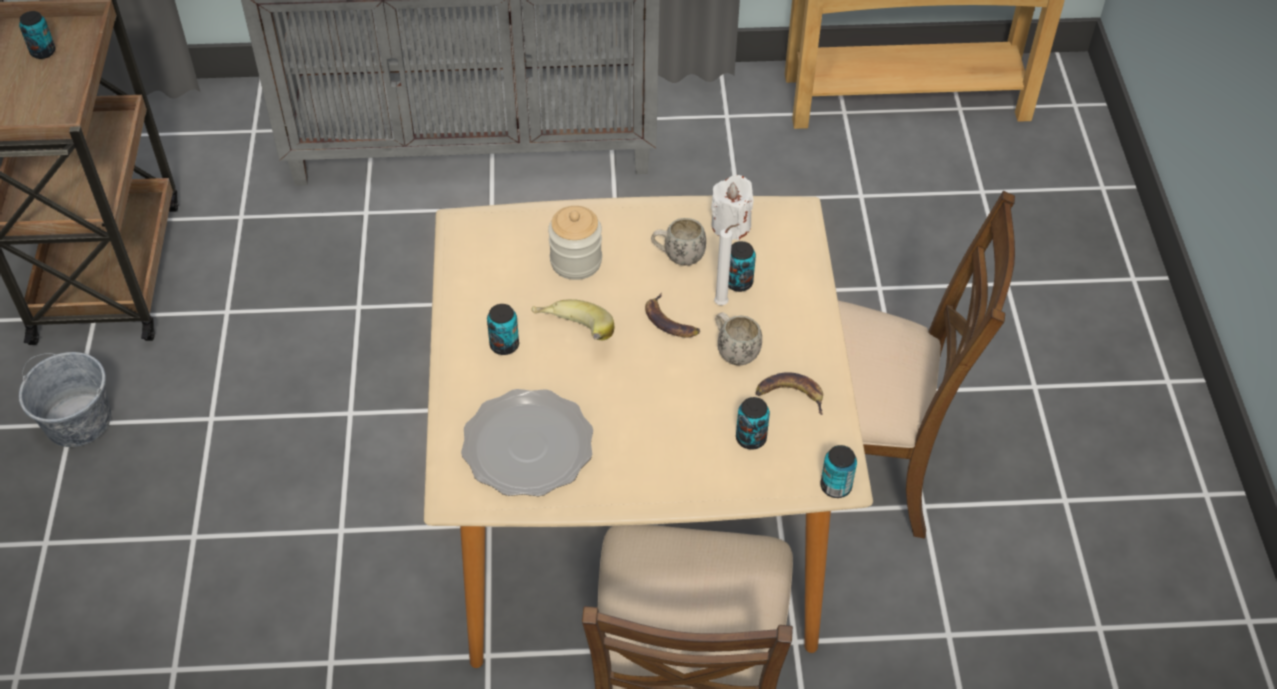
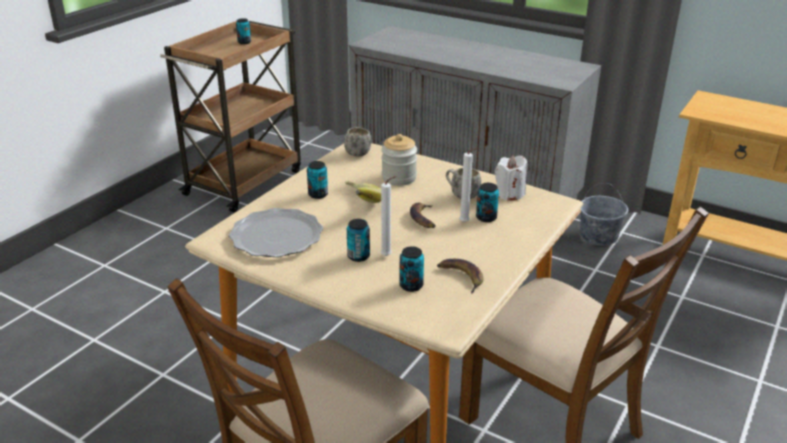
camera: 35 degrees right, 20 degrees down
grey bucket [19,352,111,447] -> grey bucket moved to [580,183,628,246]
white mug [715,312,762,365] -> white mug moved to [344,127,371,157]
can [820,445,857,498] -> can moved to [347,219,370,262]
none -> white candle [381,176,396,256]

